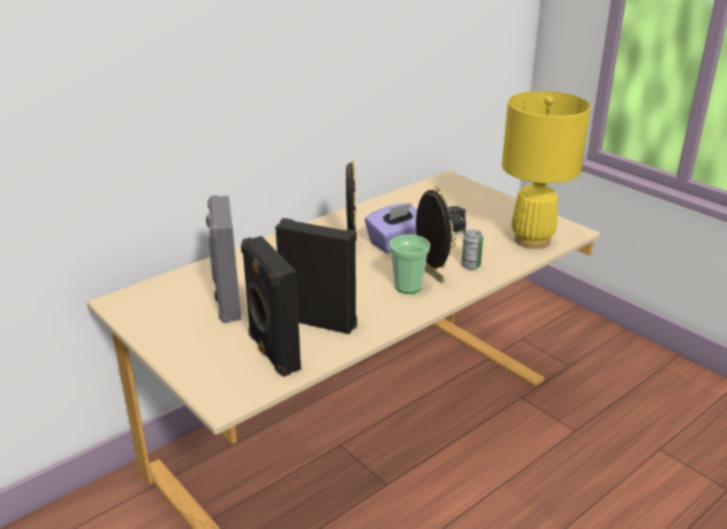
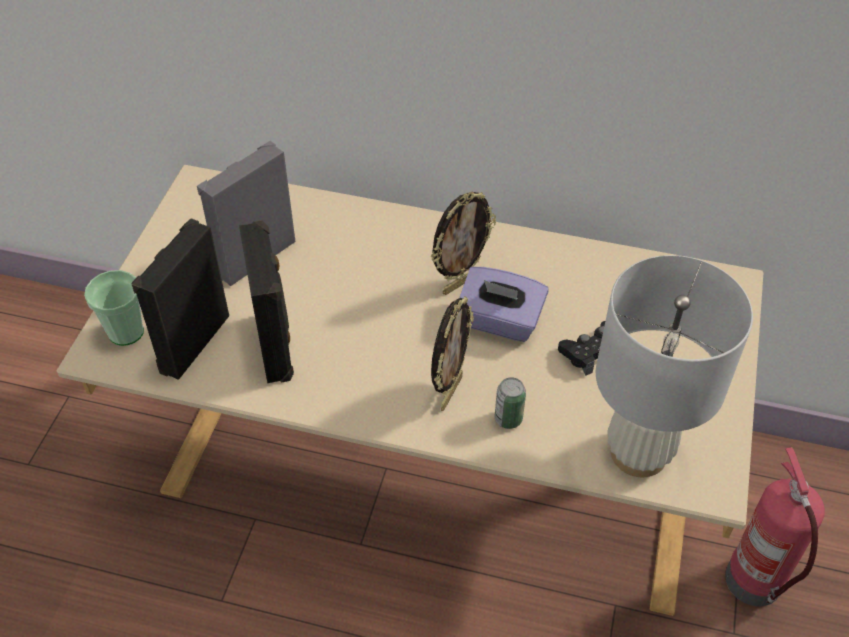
camera: 55 degrees right, 20 degrees up
cup [389,234,430,294] -> cup moved to [84,270,144,346]
yellow table lamp [502,91,591,249] -> white table lamp [596,255,753,477]
none -> fire extinguisher [725,447,825,606]

